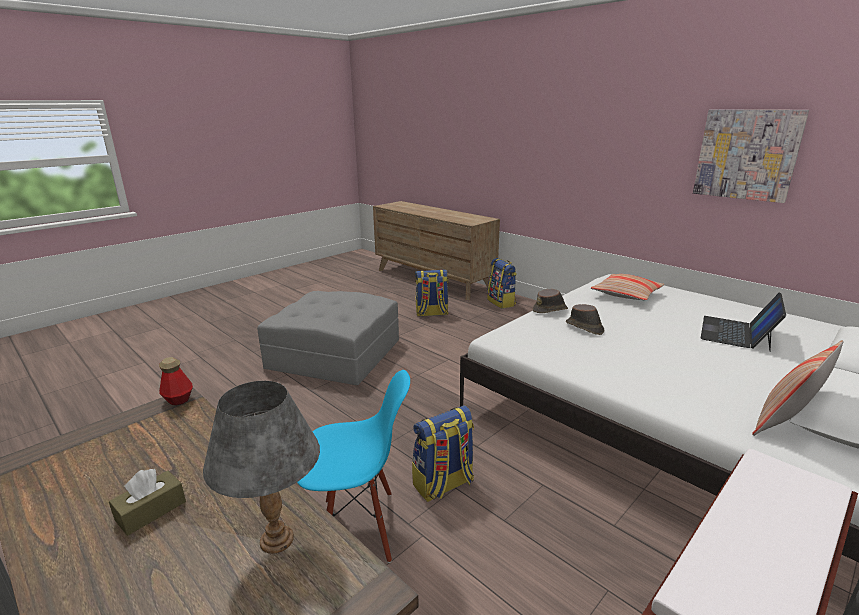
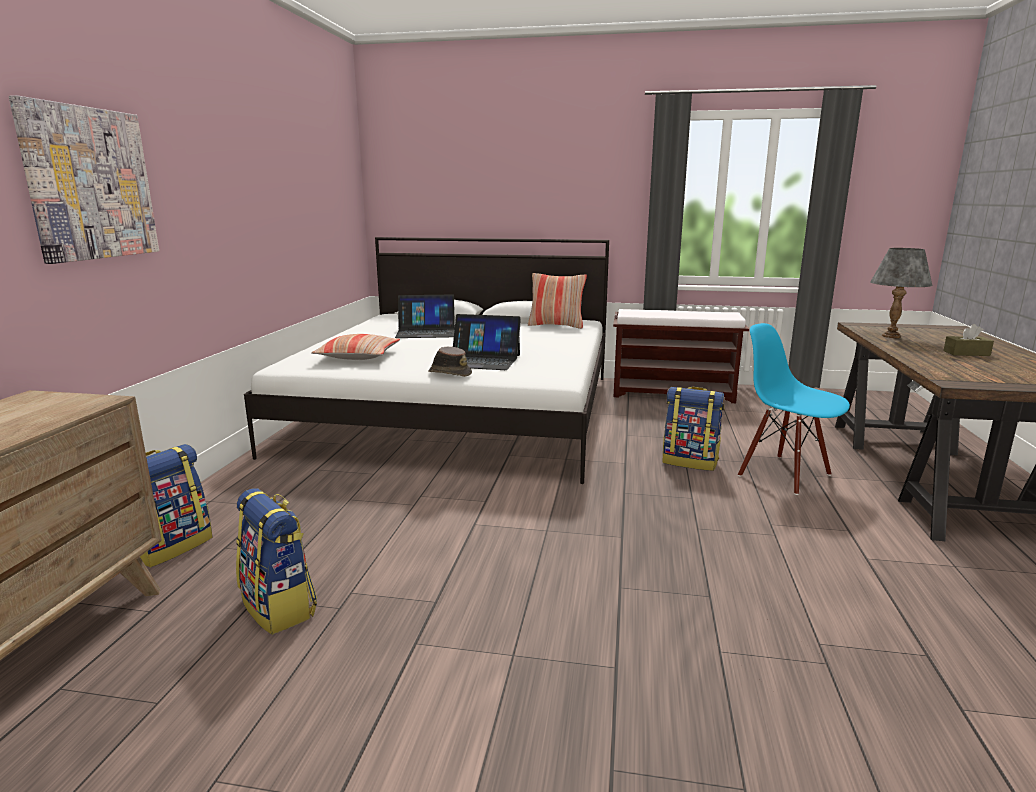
camera: 125 degrees left, 5 degrees down
bottle [159,357,193,406] -> none
grey ottoman [257,291,399,385] -> none
brown hat [566,304,604,335] -> laptop [453,314,521,370]
picture [693,110,809,203] -> picture moved to [9,95,159,264]

